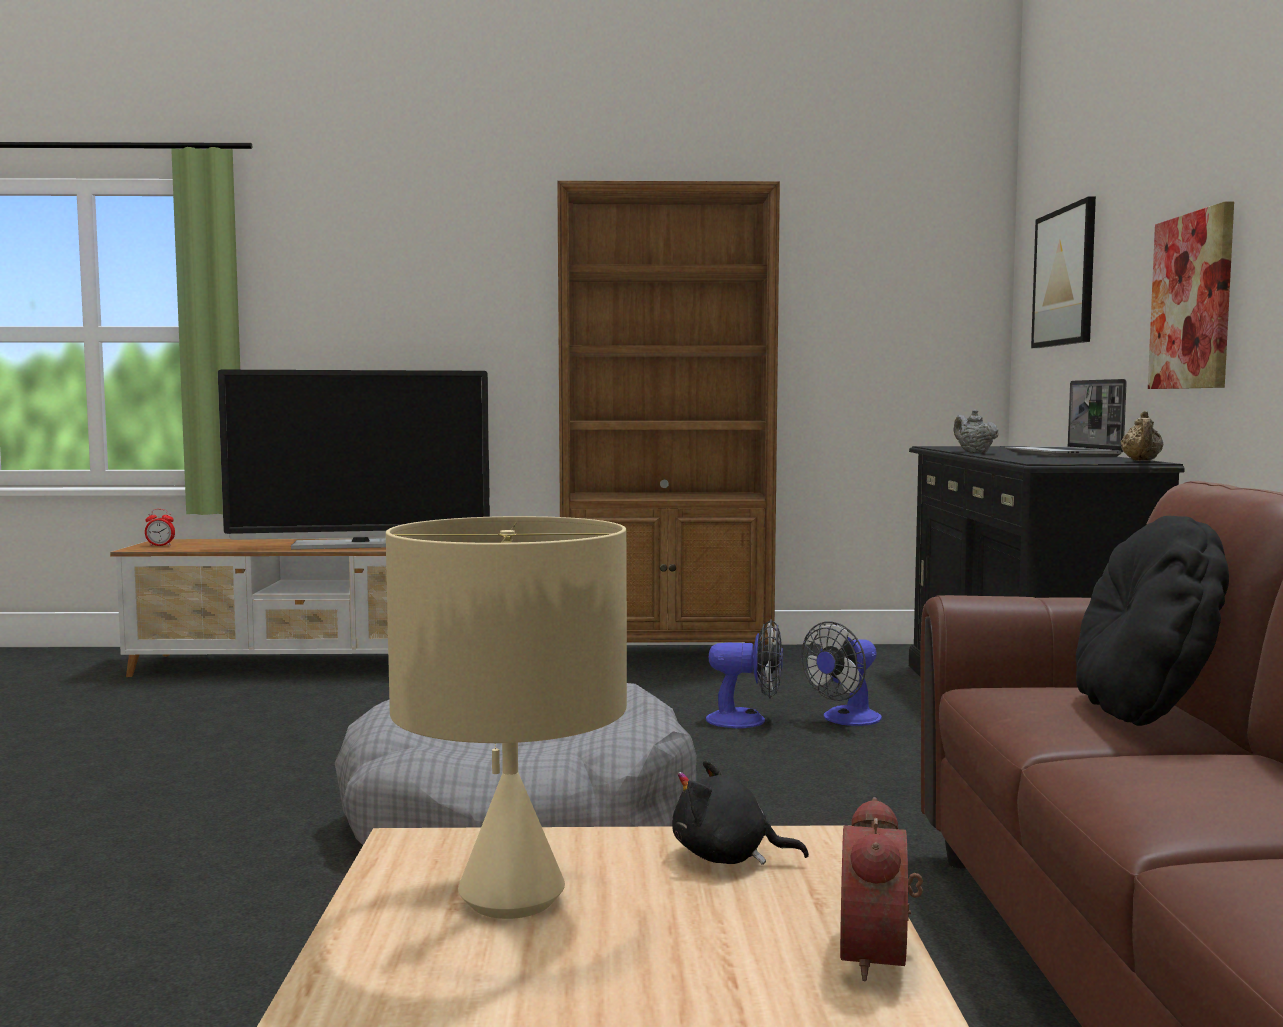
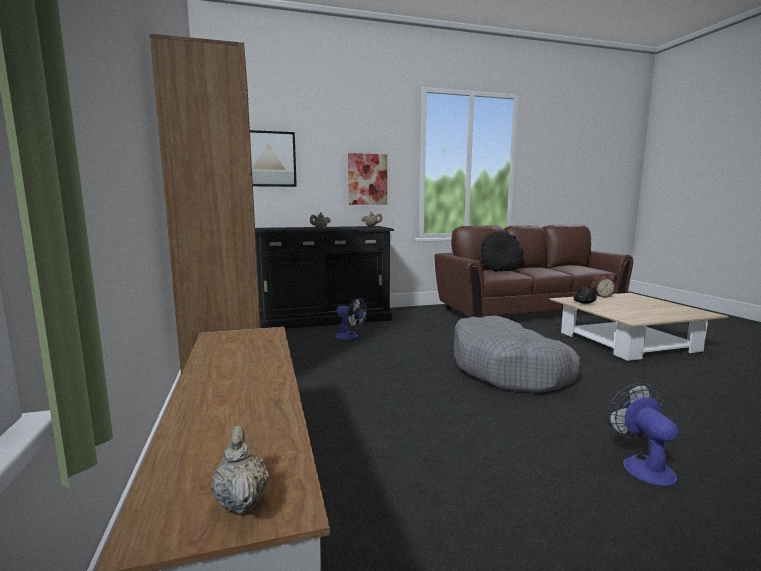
camera: 105 degrees left, 5 degrees up
alarm clock [145,509,175,546] -> beige teapot [211,425,269,514]
television [218,370,490,550] -> none
beige table lamp [386,516,627,919] -> none
fan [706,619,783,728] -> fan moved to [608,383,678,486]
laptop [1005,379,1127,457] -> none

